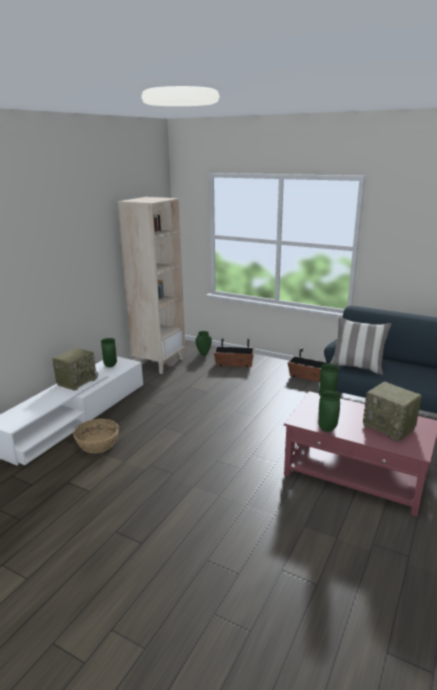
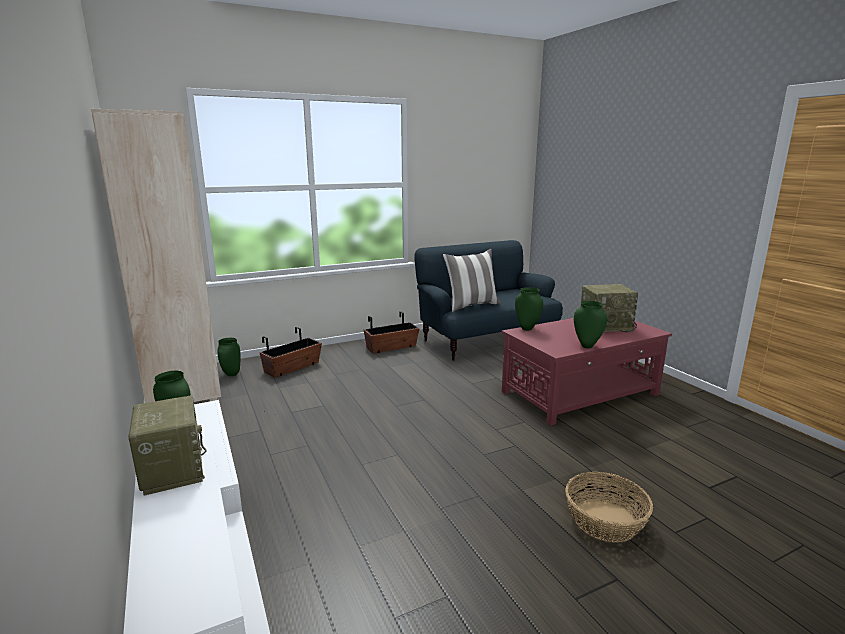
camera: 55 degrees left, 5 degrees down
basket [73,419,119,453] -> basket moved to [565,472,653,542]

